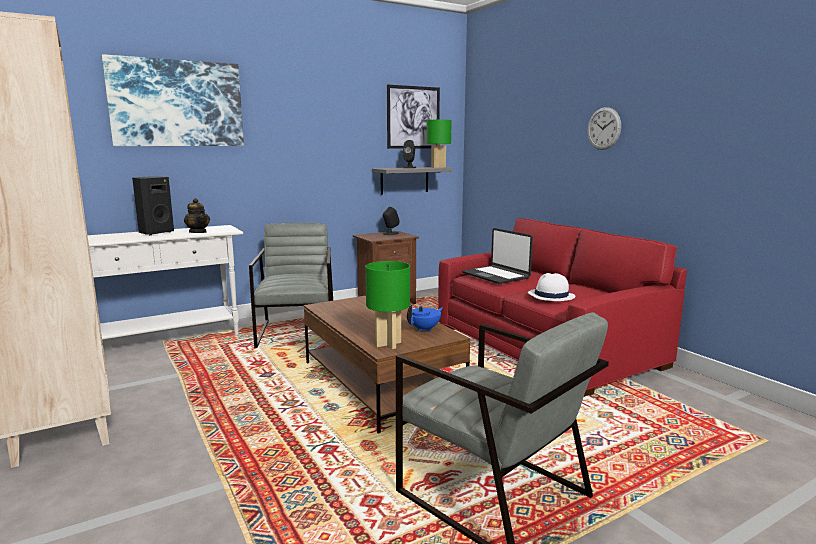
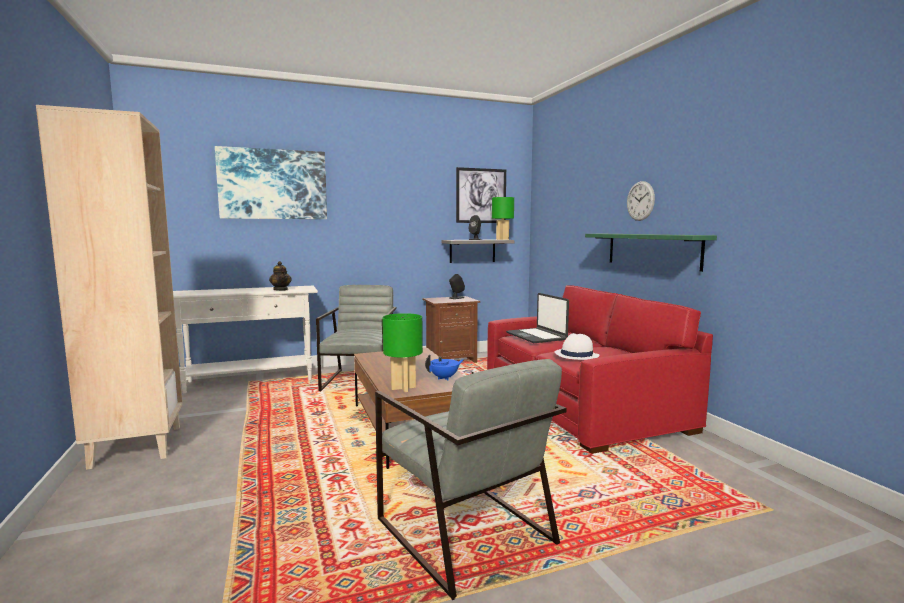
camera: 10 degrees right, 5 degrees down
black speaker [132,176,174,235] -> none
none -> green shelf [585,234,717,272]

